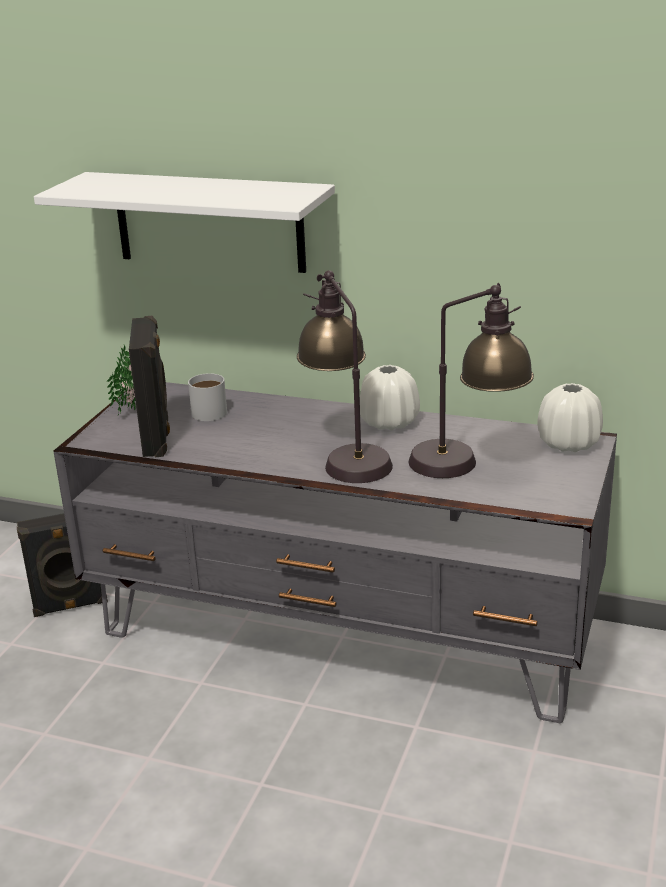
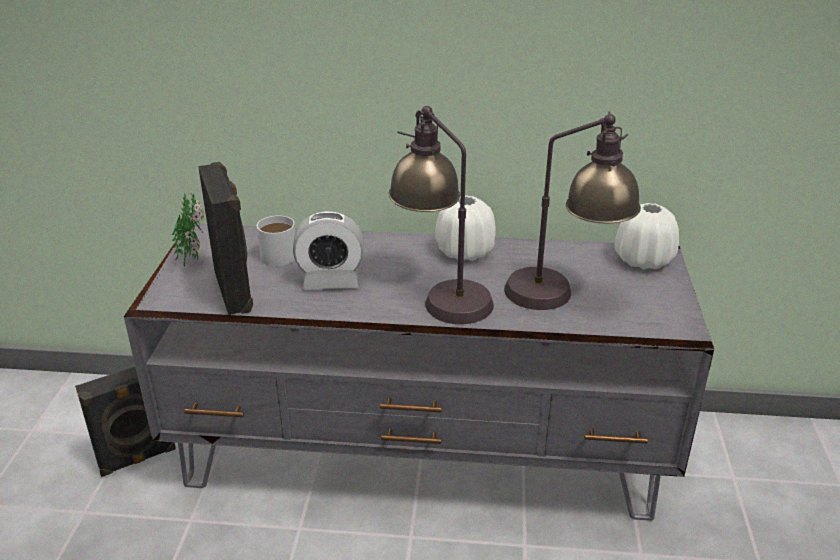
camera: 15 degrees left, 5 degrees up
white shelf [34,172,335,273] -> none
none -> alarm clock [293,211,364,290]

